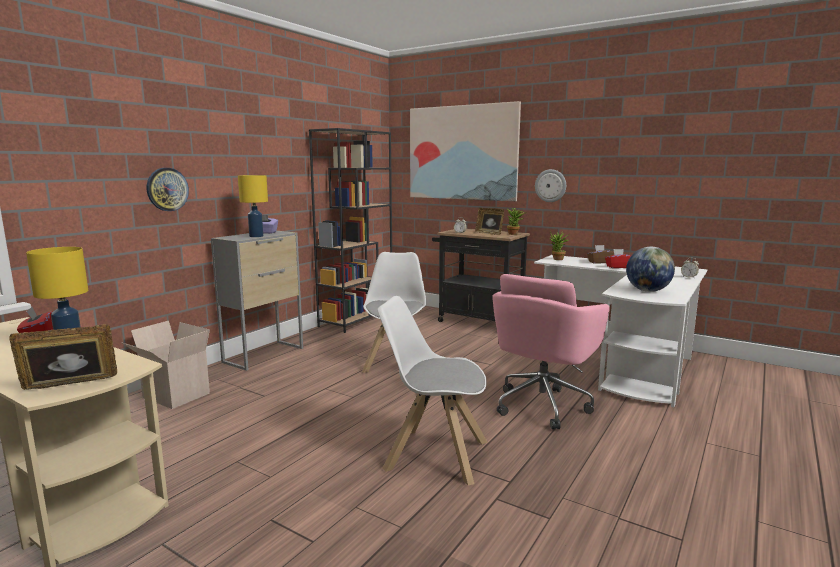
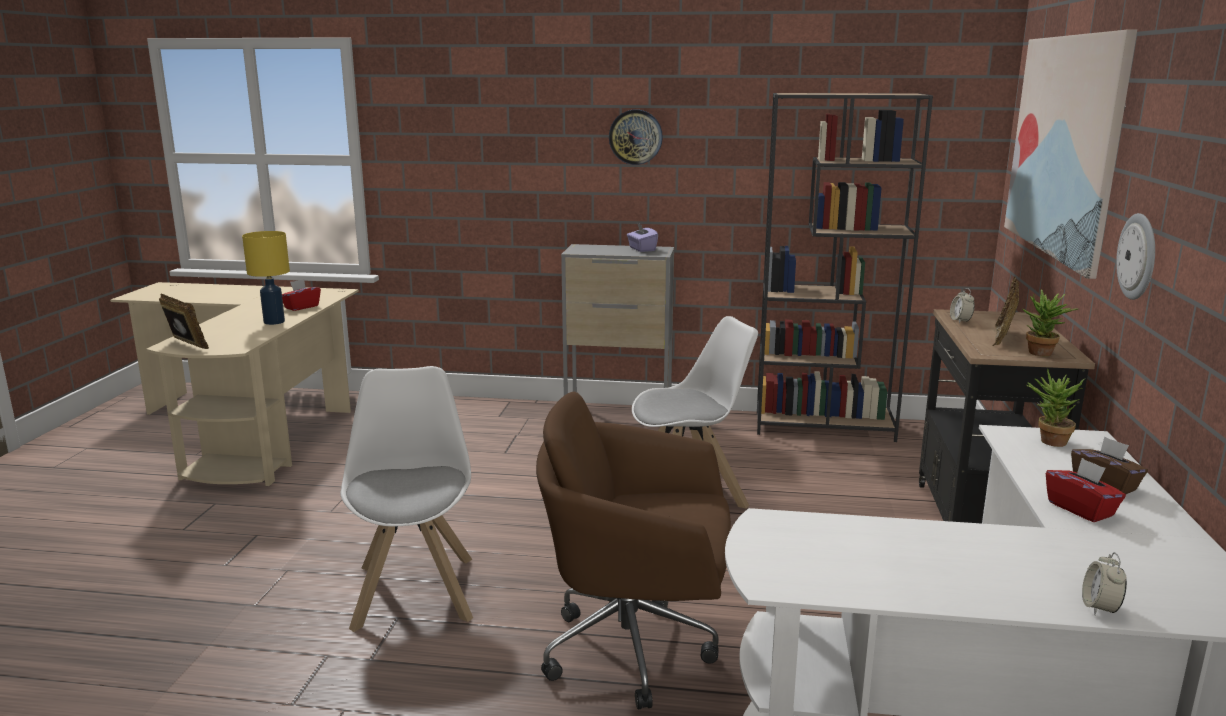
camera: 65 degrees right, 5 degrees up
cardboard box [121,321,210,409] -> none
wall clock [147,168,189,211] -> wall clock moved to [609,109,663,165]
yellow table lamp [238,175,268,237] -> none
pink office chair [492,274,610,429] -> brown office chair [536,392,731,709]
globe [626,247,675,292] -> none

